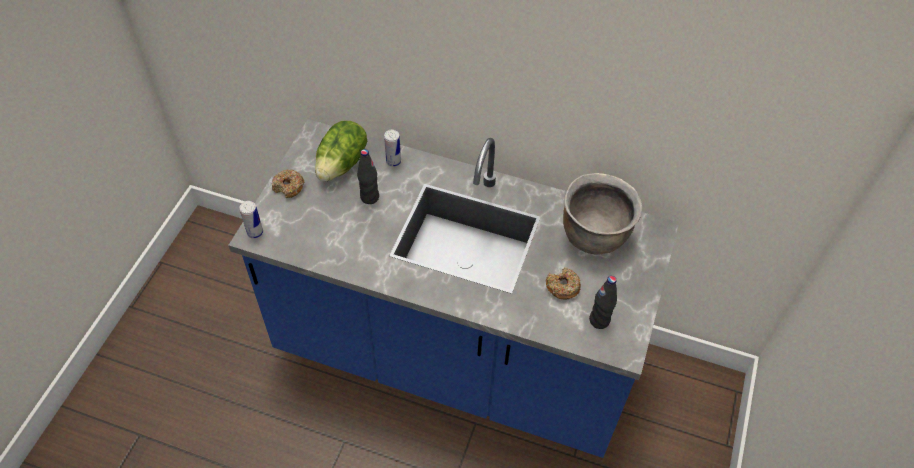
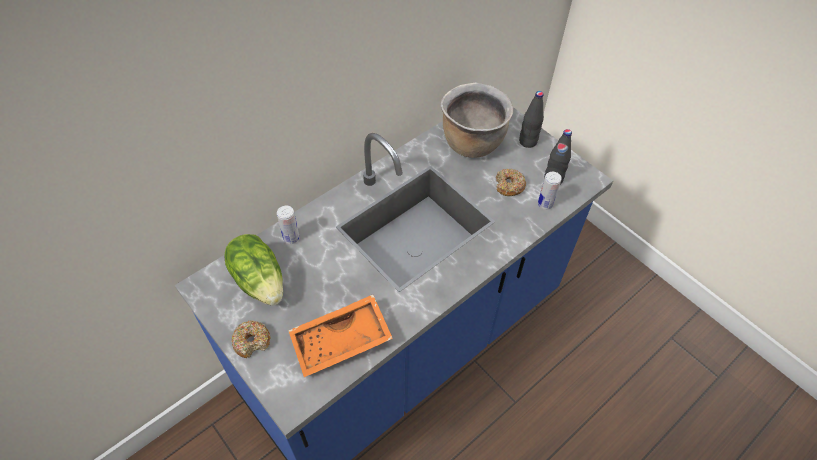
camera: 60 degrees left, 0 degrees up
can [239,201,263,239] -> can moved to [538,172,562,210]
black bottle [357,149,379,204] -> black bottle moved to [519,91,544,148]
none -> orange tray [288,294,393,377]

